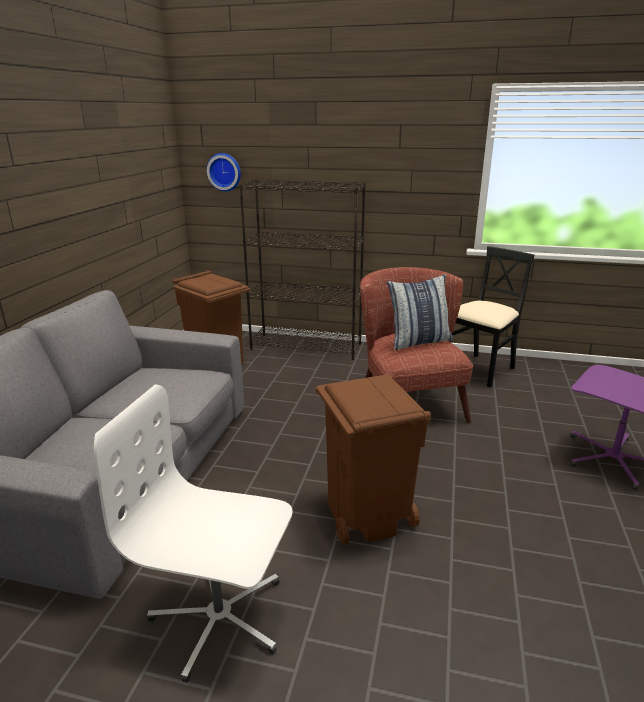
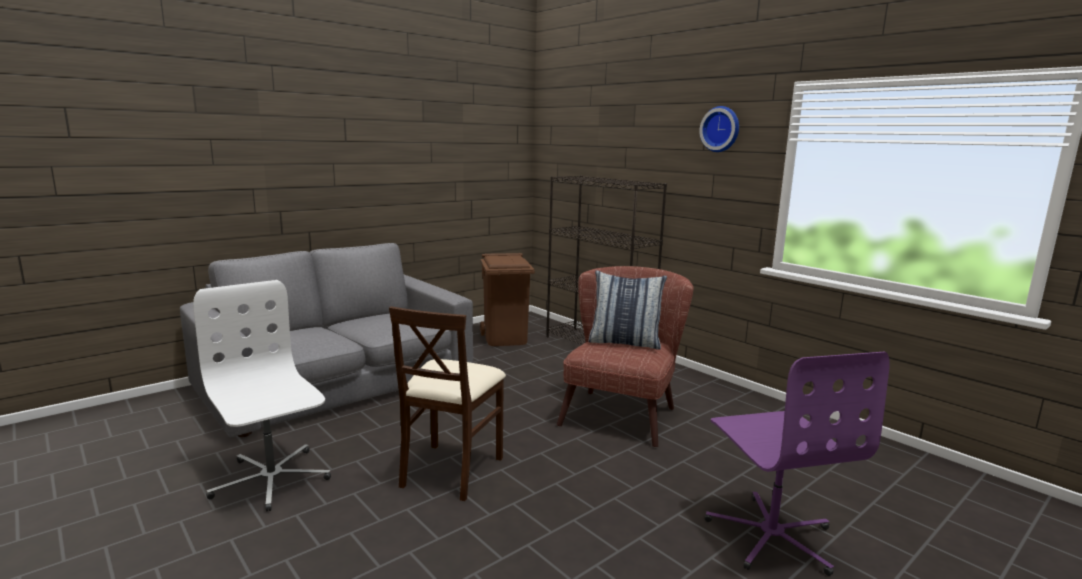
camera: 35 degrees right, 10 degrees down
wall clock [207,153,241,191] -> wall clock moved to [699,106,739,152]
brown trash can [316,375,431,544] -> beige chair [389,306,506,501]
black chair [450,246,535,388] -> none

